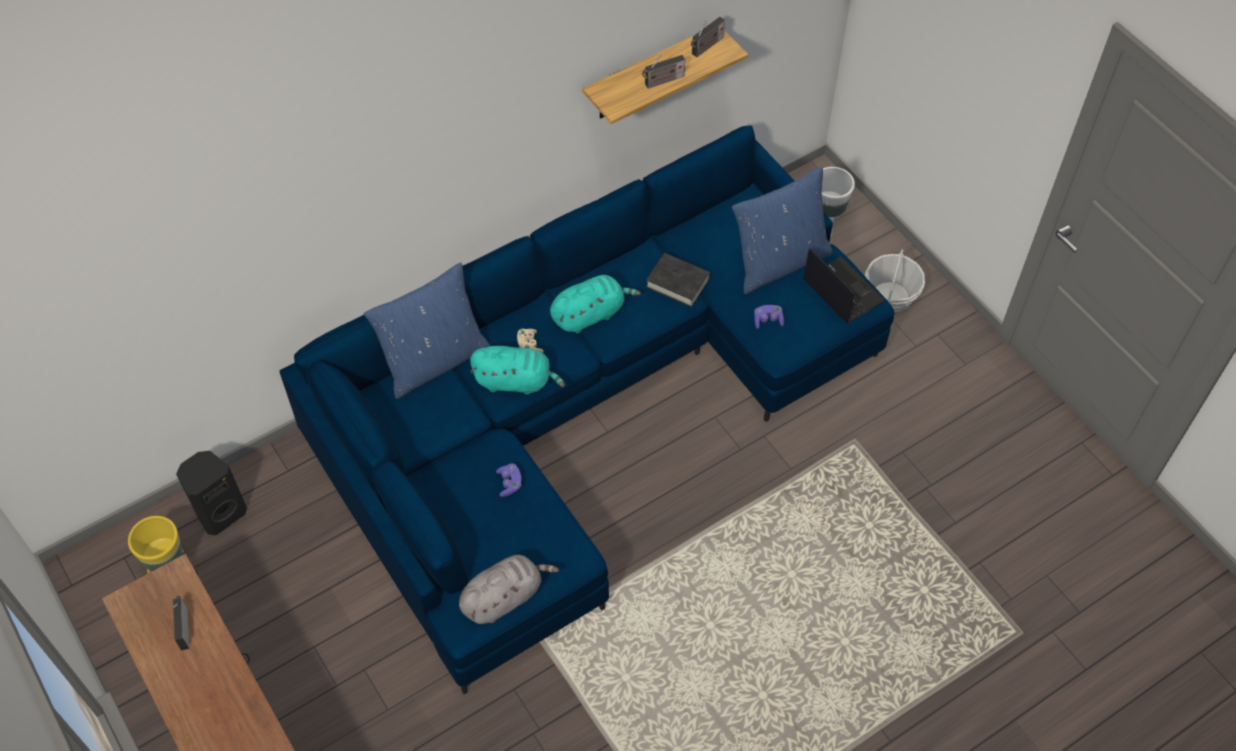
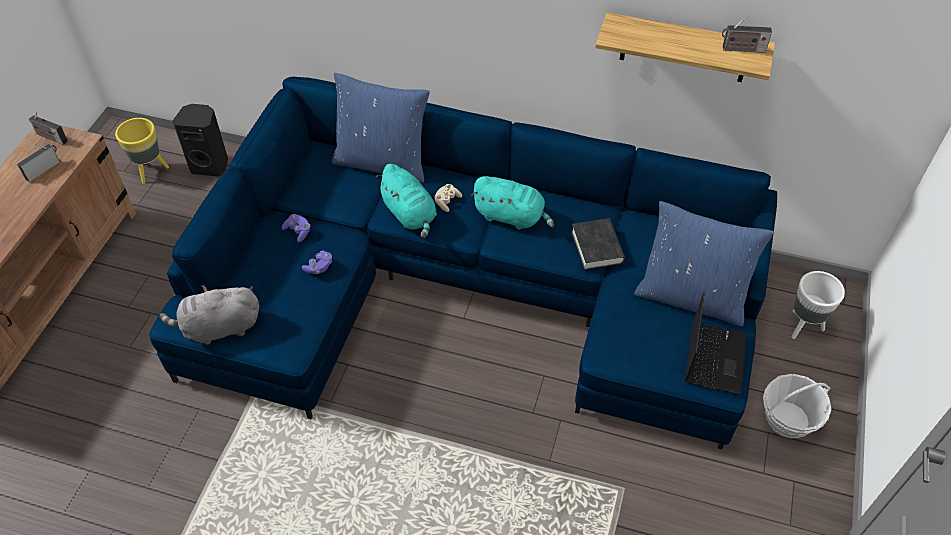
camera: 50 degrees right, 5 degrees down
grey plush toy [459,555,559,624] -> grey plush toy turned 150 degrees clockwise [160,285,259,345]
radio [642,55,685,89] -> radio moved to [29,112,68,145]
purple game controller [754,305,784,329] -> purple game controller moved to [282,214,311,242]

